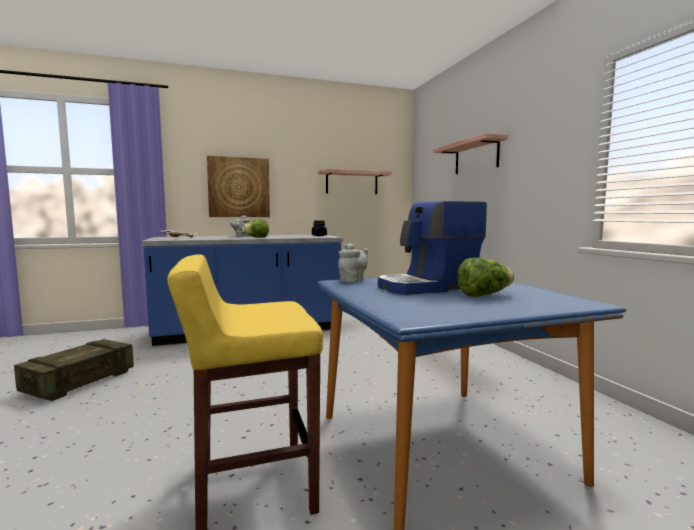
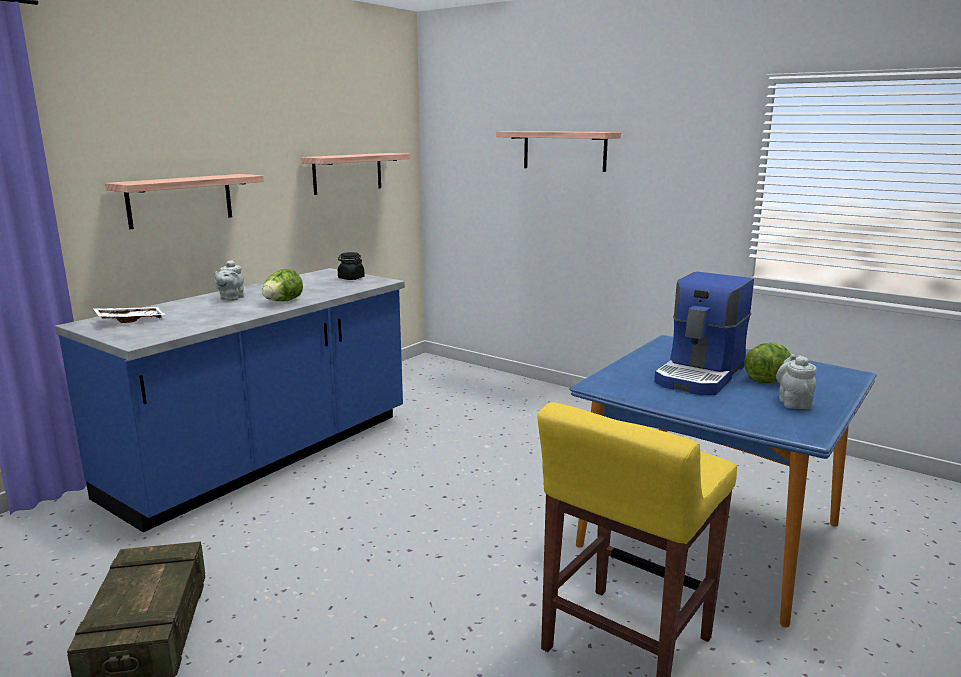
camera: 35 degrees left, 10 degrees up
picture [207,156,270,217] -> shelf [105,174,264,229]
grey teapot [338,243,368,282] -> grey teapot moved to [776,354,817,409]

